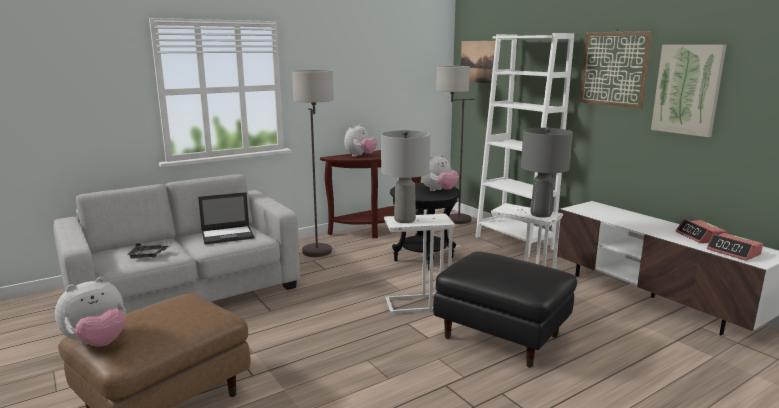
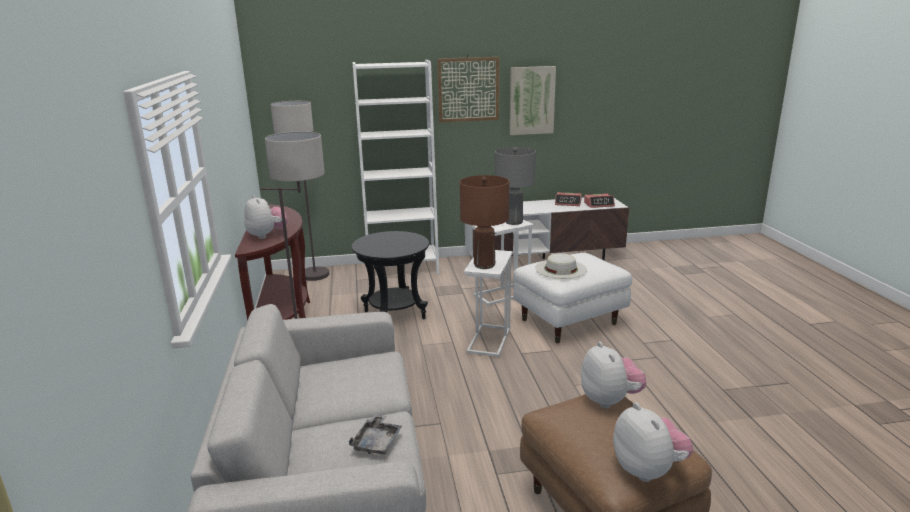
camera: 65 degrees left, 5 degrees up
laptop [198,192,254,244] -> none
grey table lamp [381,130,430,223] -> brown table lamp [460,175,509,269]
plush toy [421,154,459,191] -> plush toy moved to [581,342,646,409]
black ottoman [433,251,577,368] -> white ottoman [513,253,632,343]
picture [461,41,496,84] -> none
none -> white hat [535,253,587,279]

